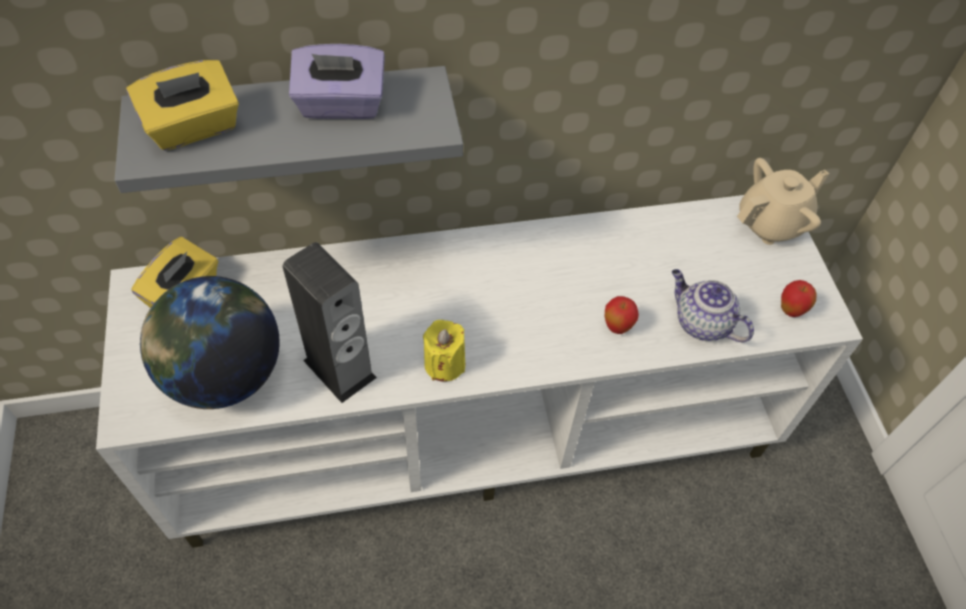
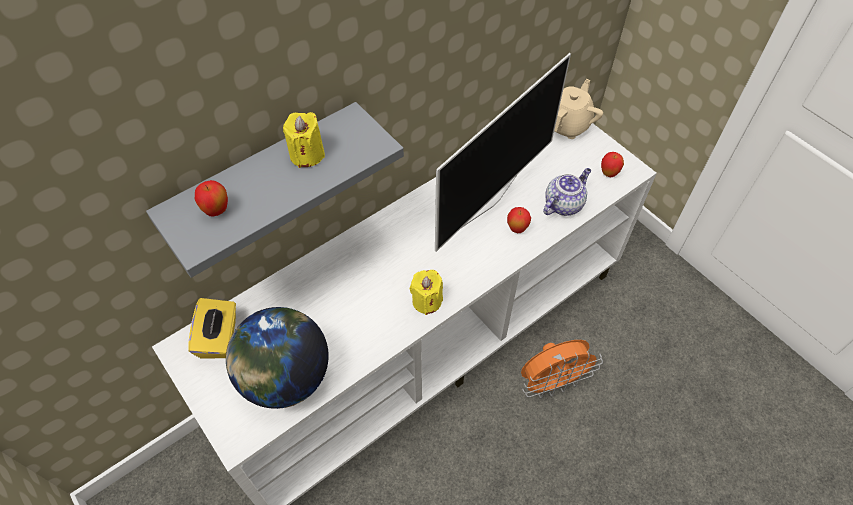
camera: 25 degrees left, 0 degrees up
yellow tissue box [126,60,239,151] -> apple [195,180,228,216]
speaker [282,242,377,403] -> none
purple tissue box [289,44,385,119] -> yellow candle [283,112,325,168]
teapot [672,269,754,342] -> teapot turned 120 degrees clockwise [543,168,591,216]
none -> television [435,53,571,252]
none -> orange fan [521,340,603,398]

